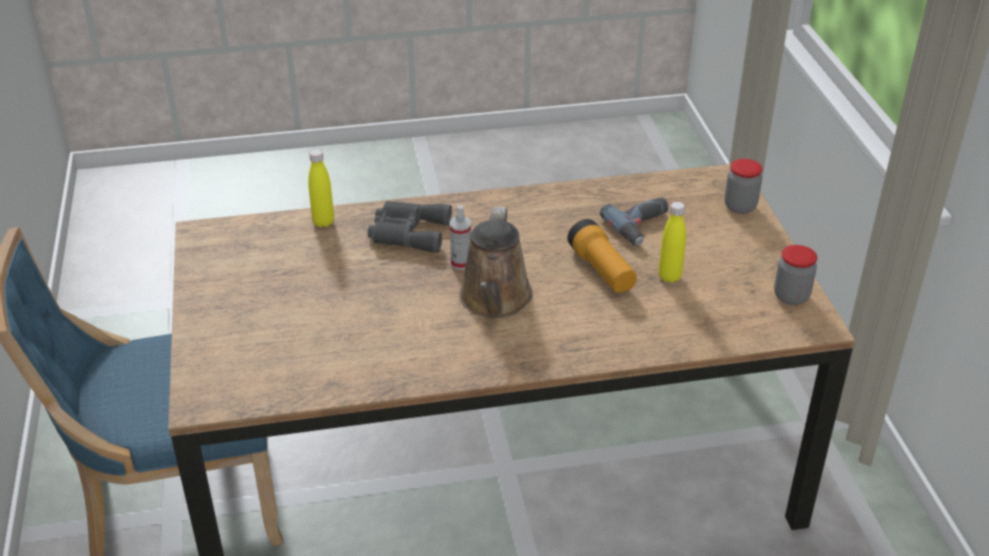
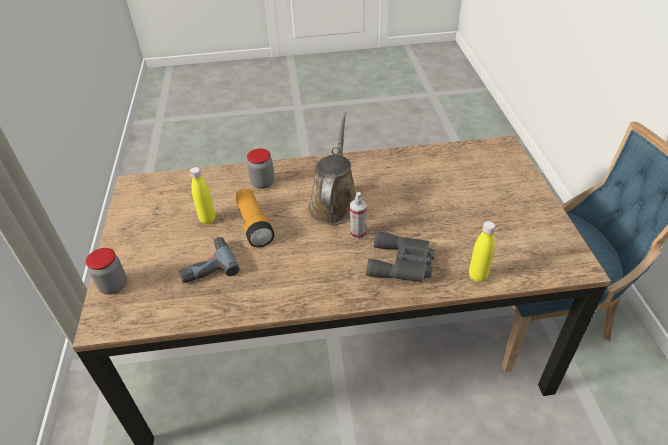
camera: 175 degrees left, 5 degrees up
jar [774,245,817,305] -> jar moved to [247,149,274,189]

